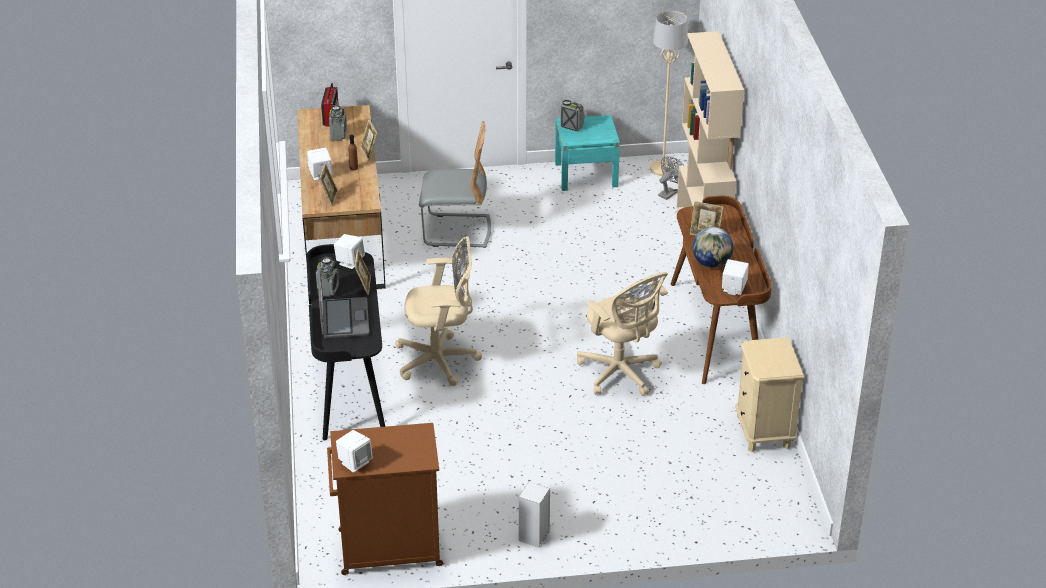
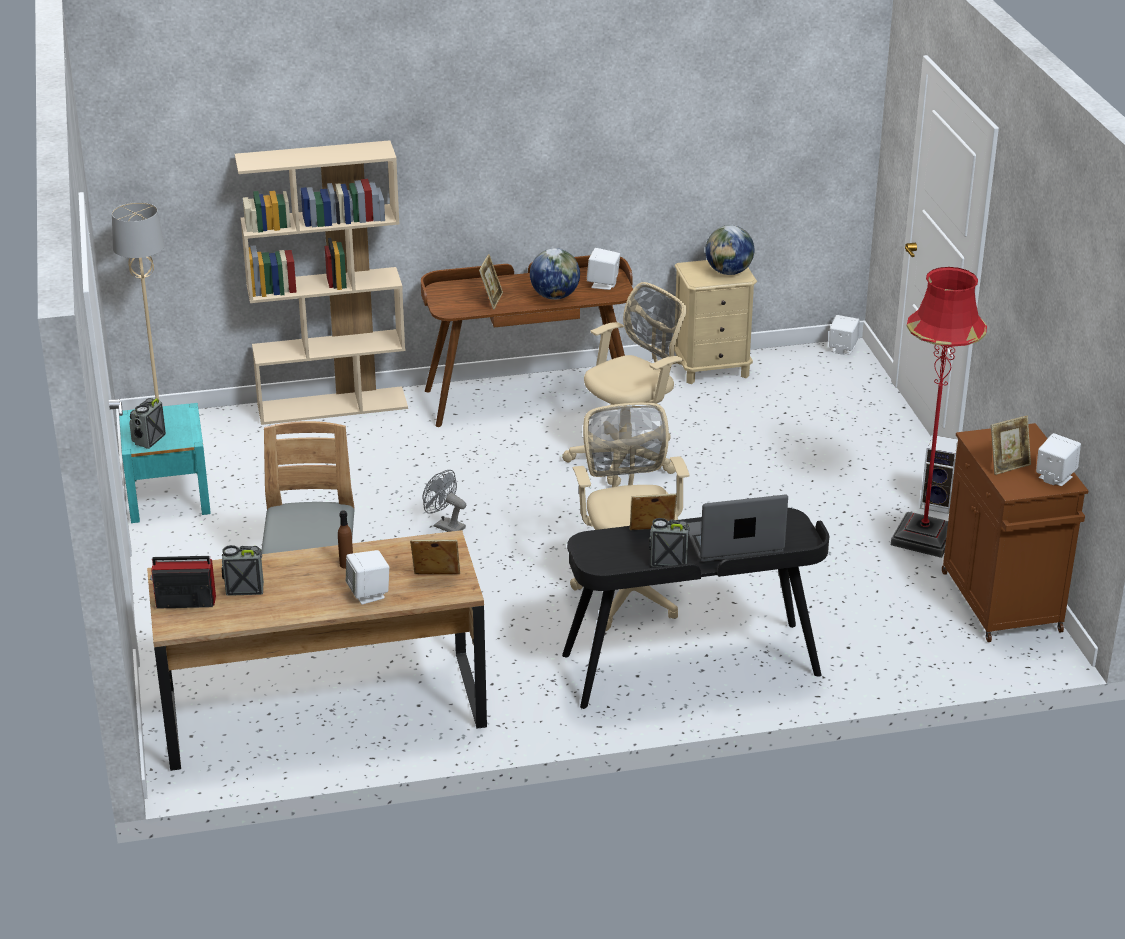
camera: 95 degrees left, 5 degrees down
white speaker [334,234,365,269] -> white speaker moved to [829,315,860,355]
picture frame [360,119,377,161] -> picture frame moved to [991,416,1031,475]
grey fan [658,156,683,200] -> grey fan moved to [422,470,466,532]
none -> globe [705,225,754,275]
none -> red floor lamp [891,267,987,558]

